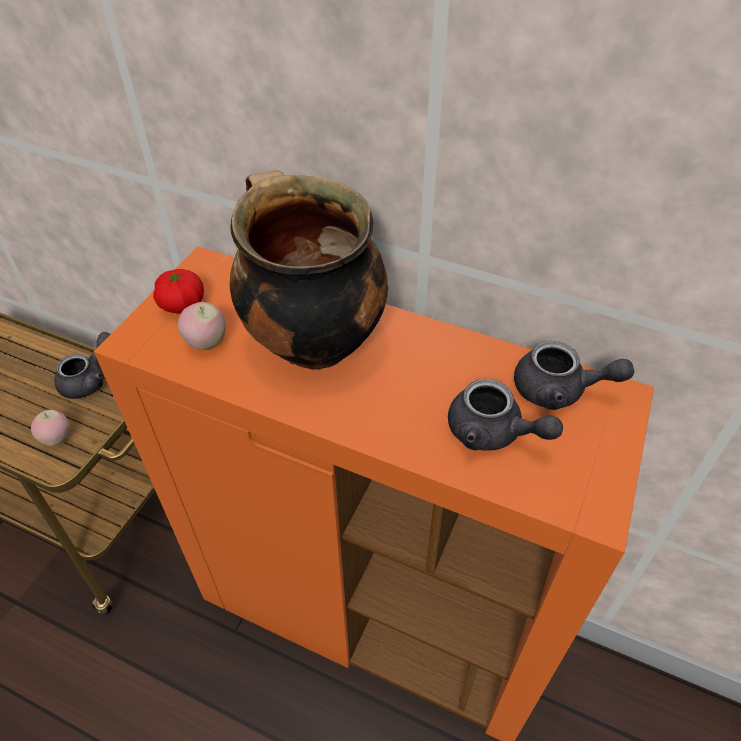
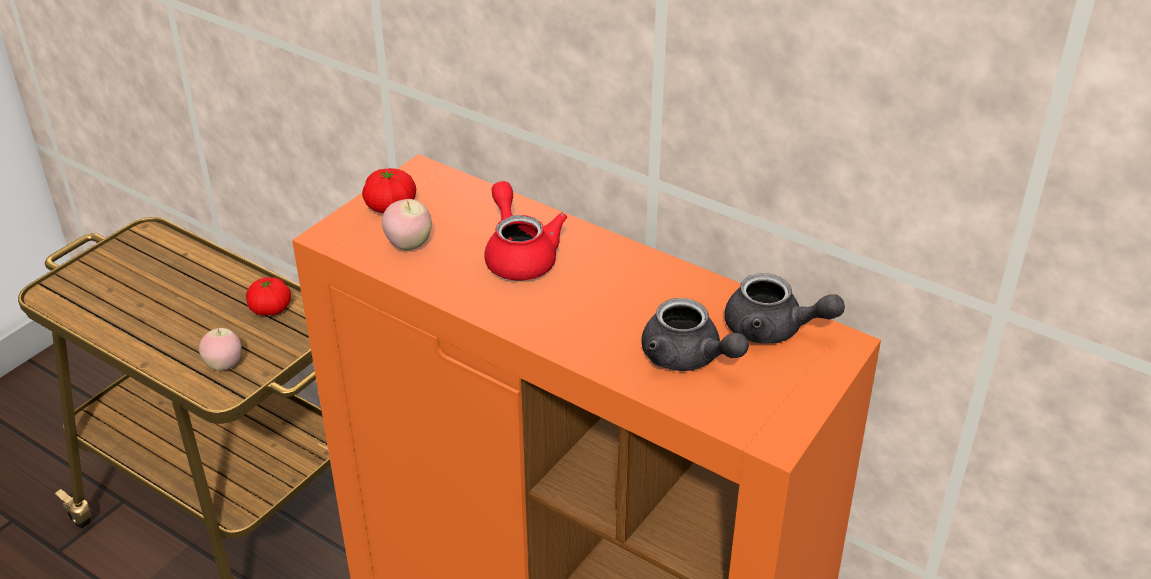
camera: 10 degrees right, 10 degrees down
grey teapot [54,332,110,399] -> tomato [246,277,291,316]
cooking pot [230,170,388,370] -> red teapot [484,181,567,280]

